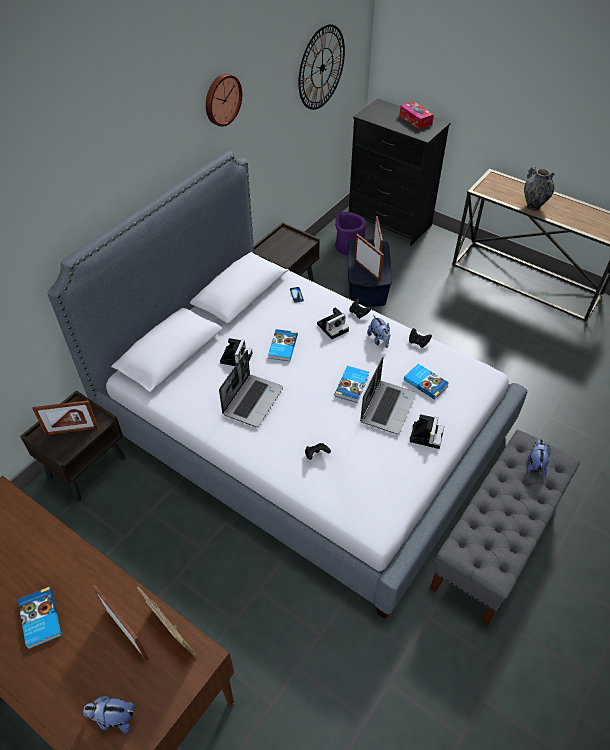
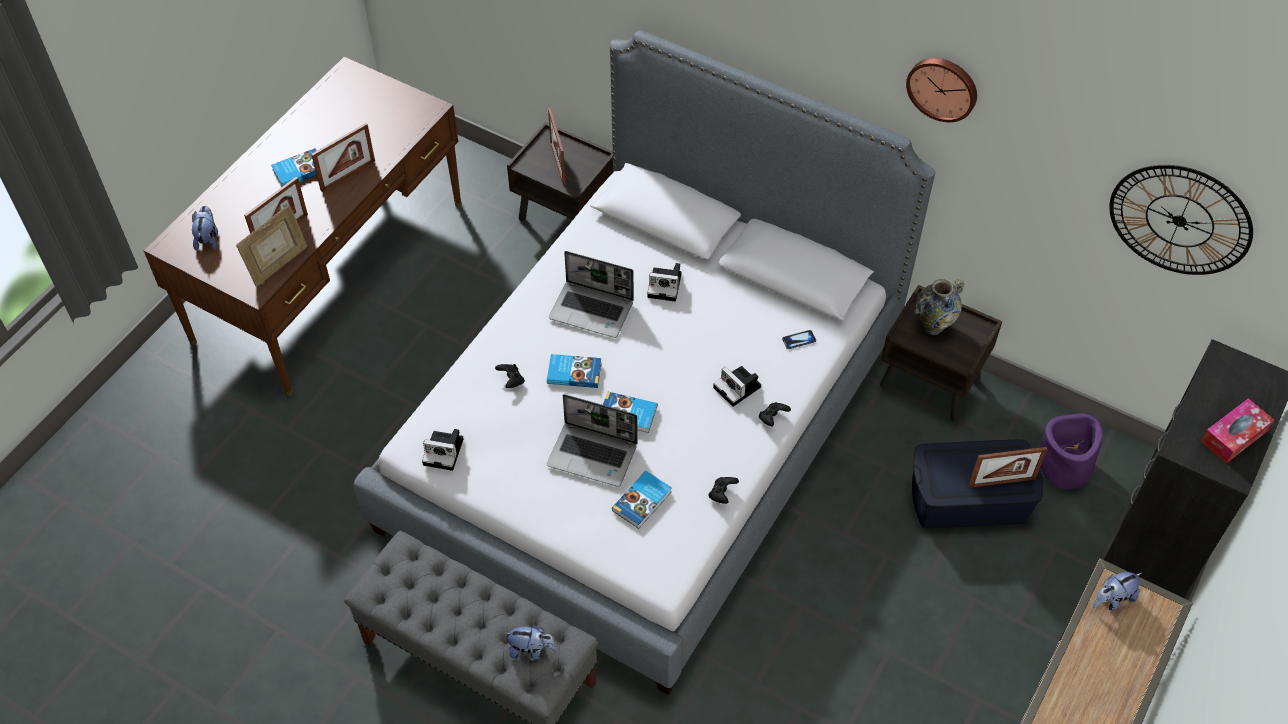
camera: 85 degrees right, 5 degrees up
book [268,329,298,362] -> book moved to [547,354,602,388]
picture frame [355,234,384,281] -> picture frame moved to [311,123,375,192]
plush toy [367,315,390,348] -> plush toy moved to [1093,572,1142,610]
camera [409,414,444,449] -> camera moved to [422,429,464,471]
vase [524,167,555,211] -> vase moved to [914,279,964,335]

